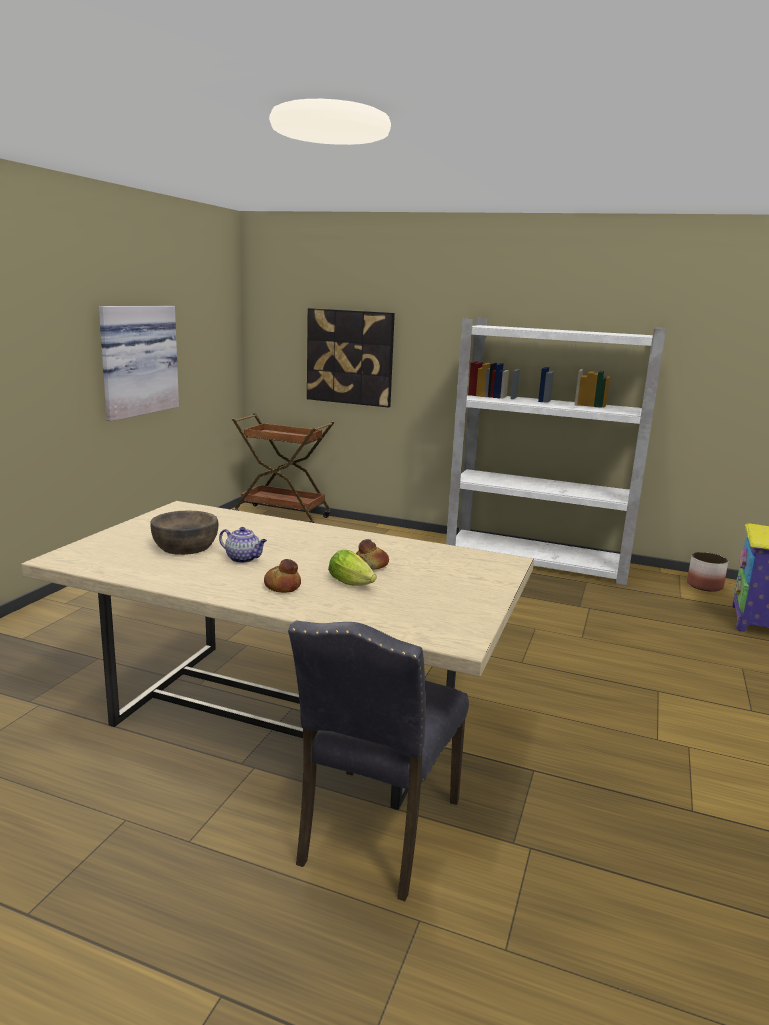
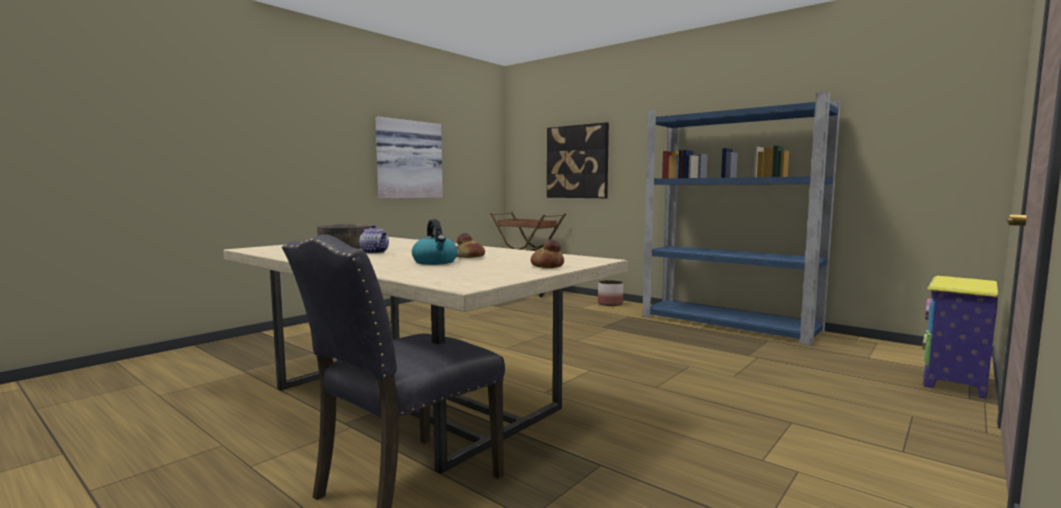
camera: 20 degrees right, 10 degrees down
bread [264,559,301,593] -> bread moved to [531,239,564,268]
lettuce [328,550,377,586] -> kettle [412,219,458,265]
white bookcase [446,317,666,585] -> blue bookcase [642,92,841,345]
planter [687,552,728,592] -> planter moved to [598,280,623,306]

